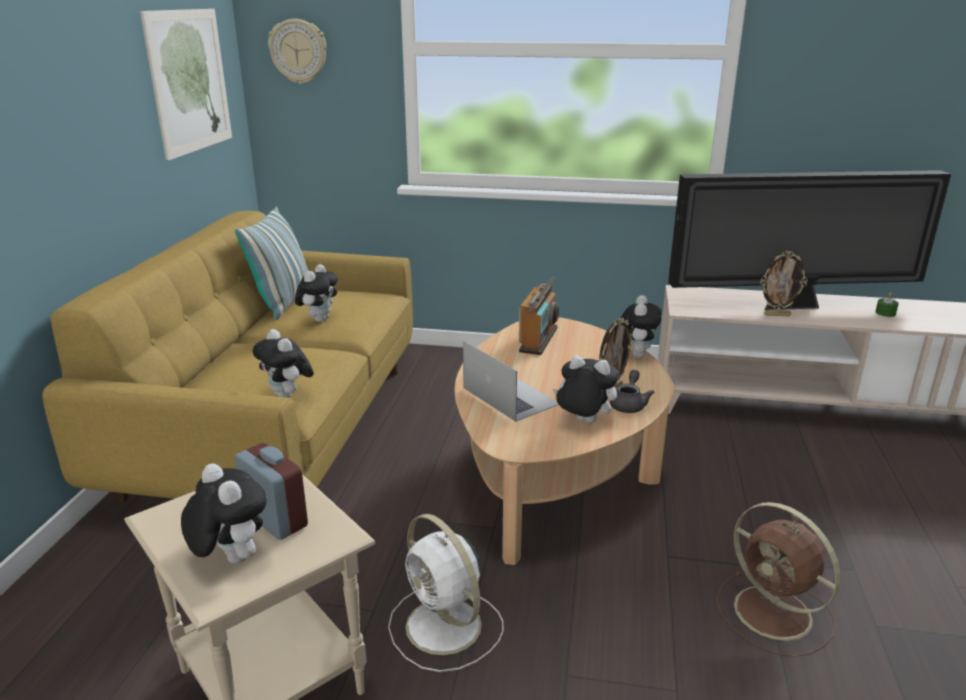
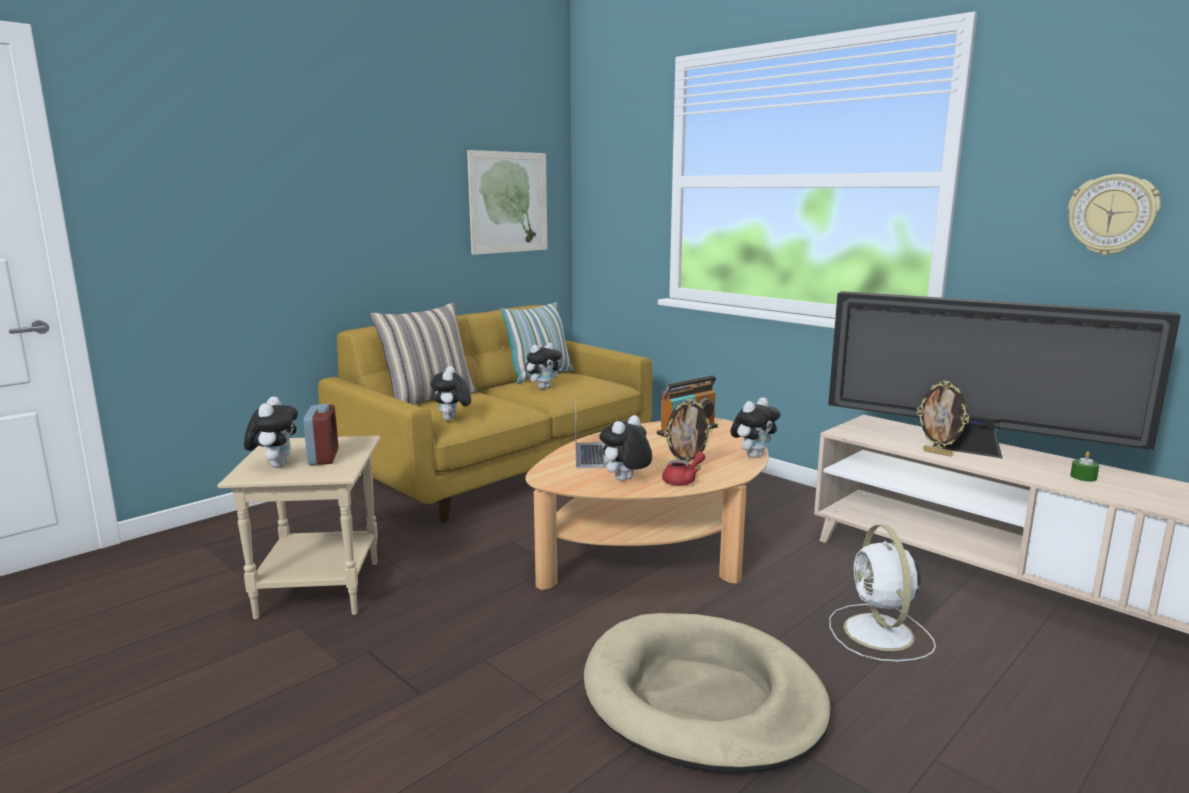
camera: 35 degrees right, 10 degrees down
wall clock [268,19,326,84] -> wall clock moved to [1068,174,1161,255]
white fan [388,514,504,672] -> white fan moved to [829,525,936,662]
plush toy [553,355,619,423] -> plush toy turned 105 degrees counterclockwise [599,415,652,481]
grey teapot [610,370,655,413] -> red teapot [662,452,705,486]
brown fan [716,502,840,657] -> beige dog bed [584,613,831,773]
none -> pillow [370,303,477,405]

